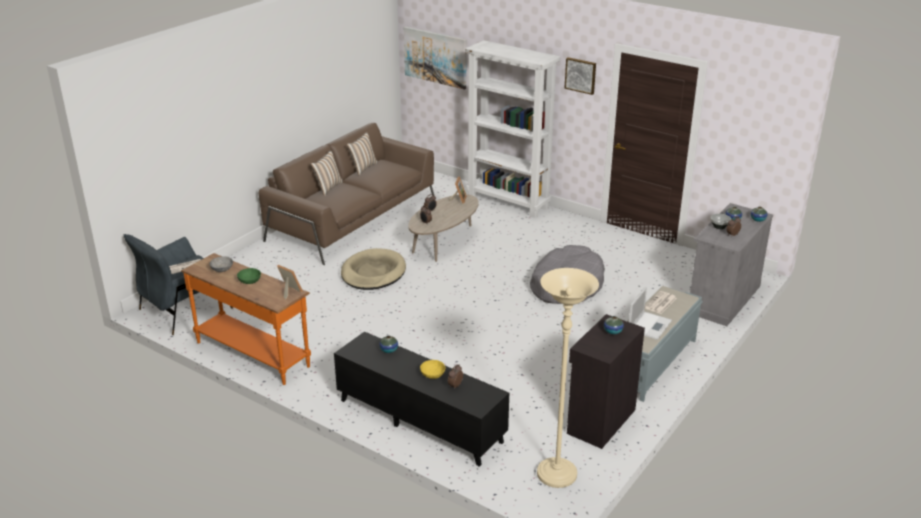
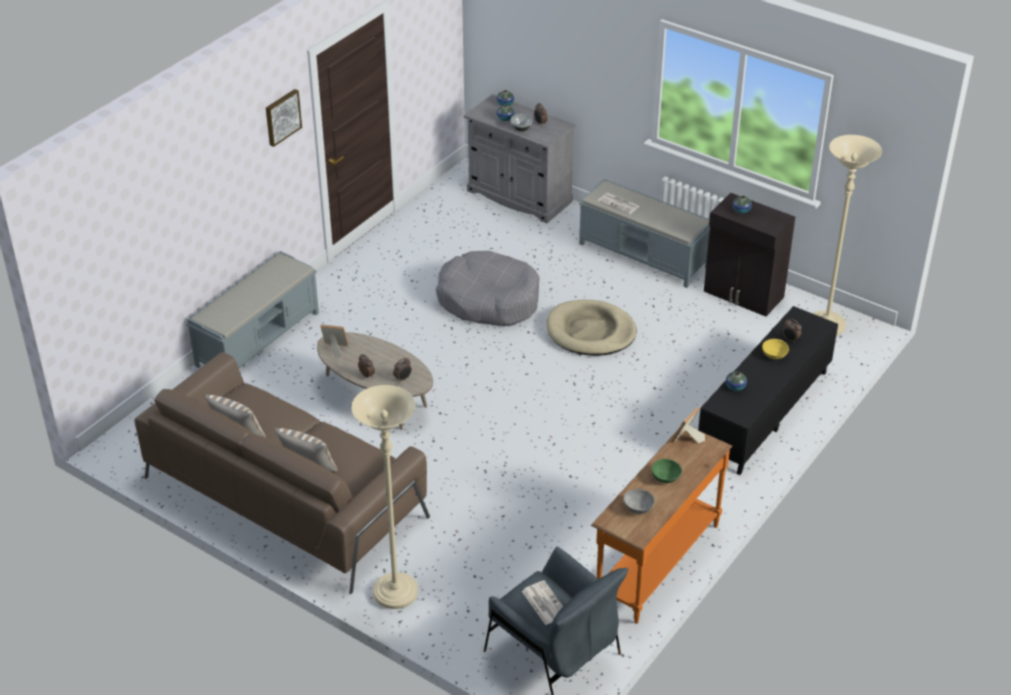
camera: 90 degrees left, 10 degrees up
beige dog bed [341,248,406,290] -> beige dog bed moved to [547,300,636,356]
picture [404,27,466,90] -> none
white bookcase [465,40,560,218] -> grey bench [186,251,319,368]
laptop [629,287,672,340] -> none
none -> beige floor lamp [351,385,418,609]

